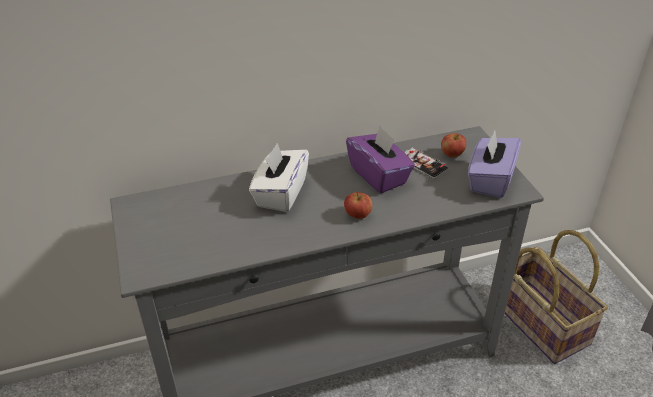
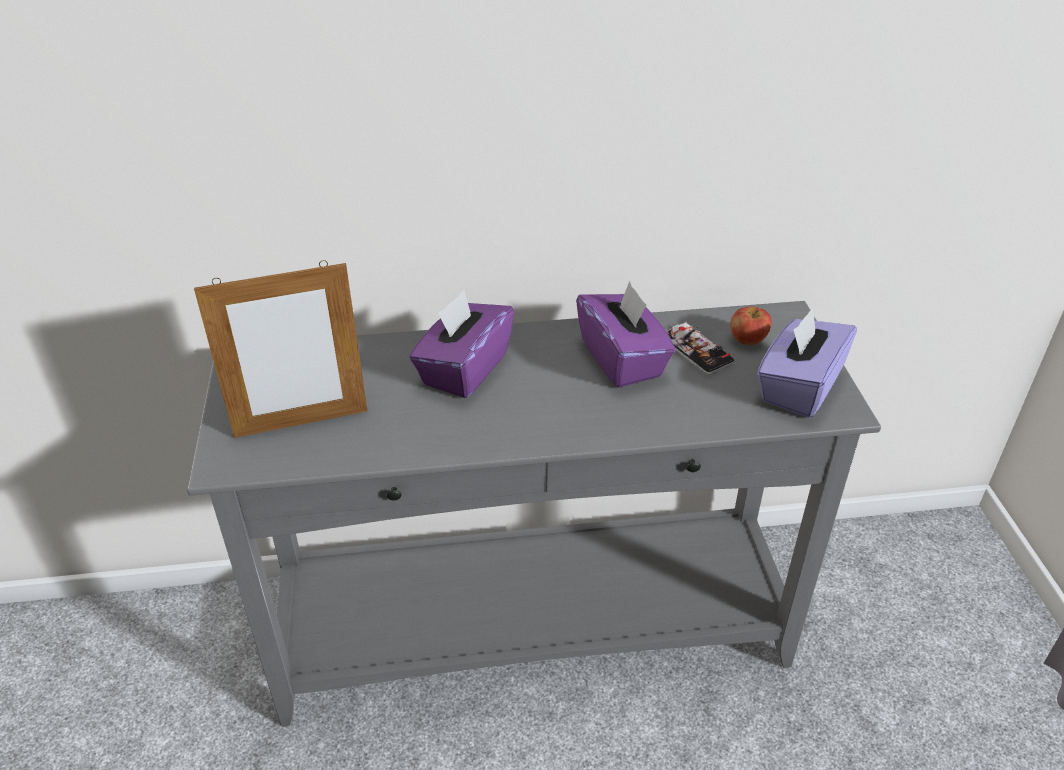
camera: 10 degrees right, 0 degrees up
white tissue box [249,143,309,212] -> purple tissue box [409,290,514,398]
apple [344,191,373,219] -> none
basket [505,230,608,364] -> none
none -> picture frame [194,260,367,438]

